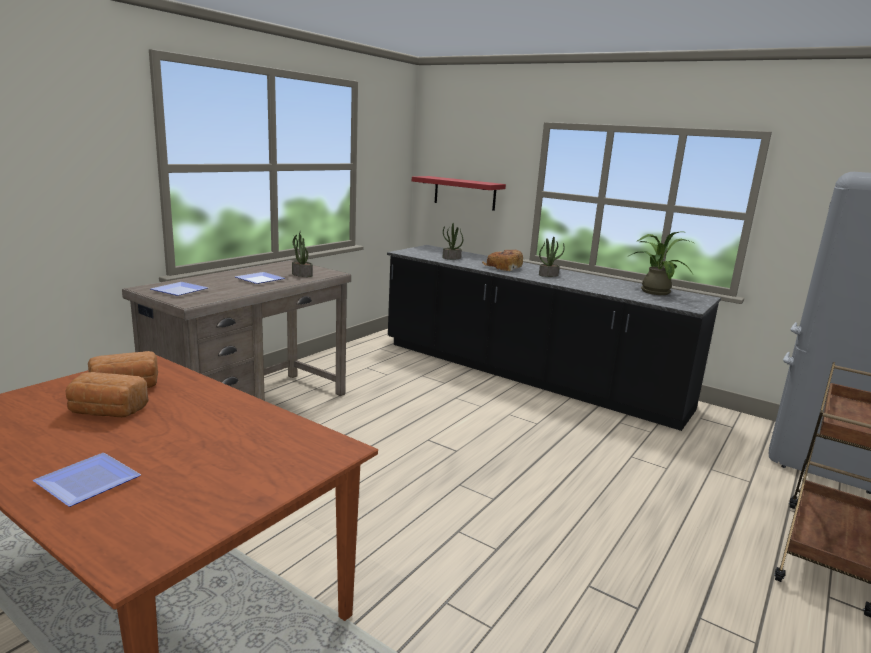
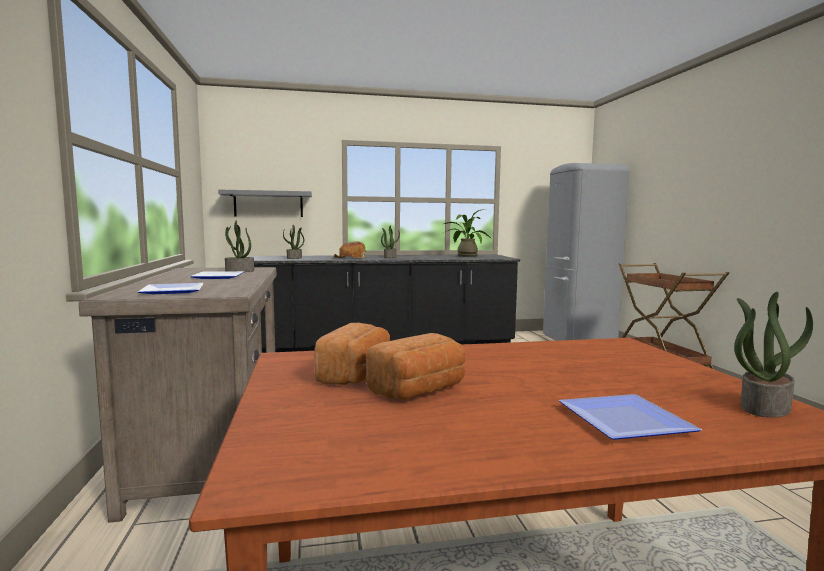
camera: 45 degrees left, 10 degrees down
red shelf [412,176,506,211] -> grey shelf [218,189,312,217]
none -> potted plant [734,292,813,418]

